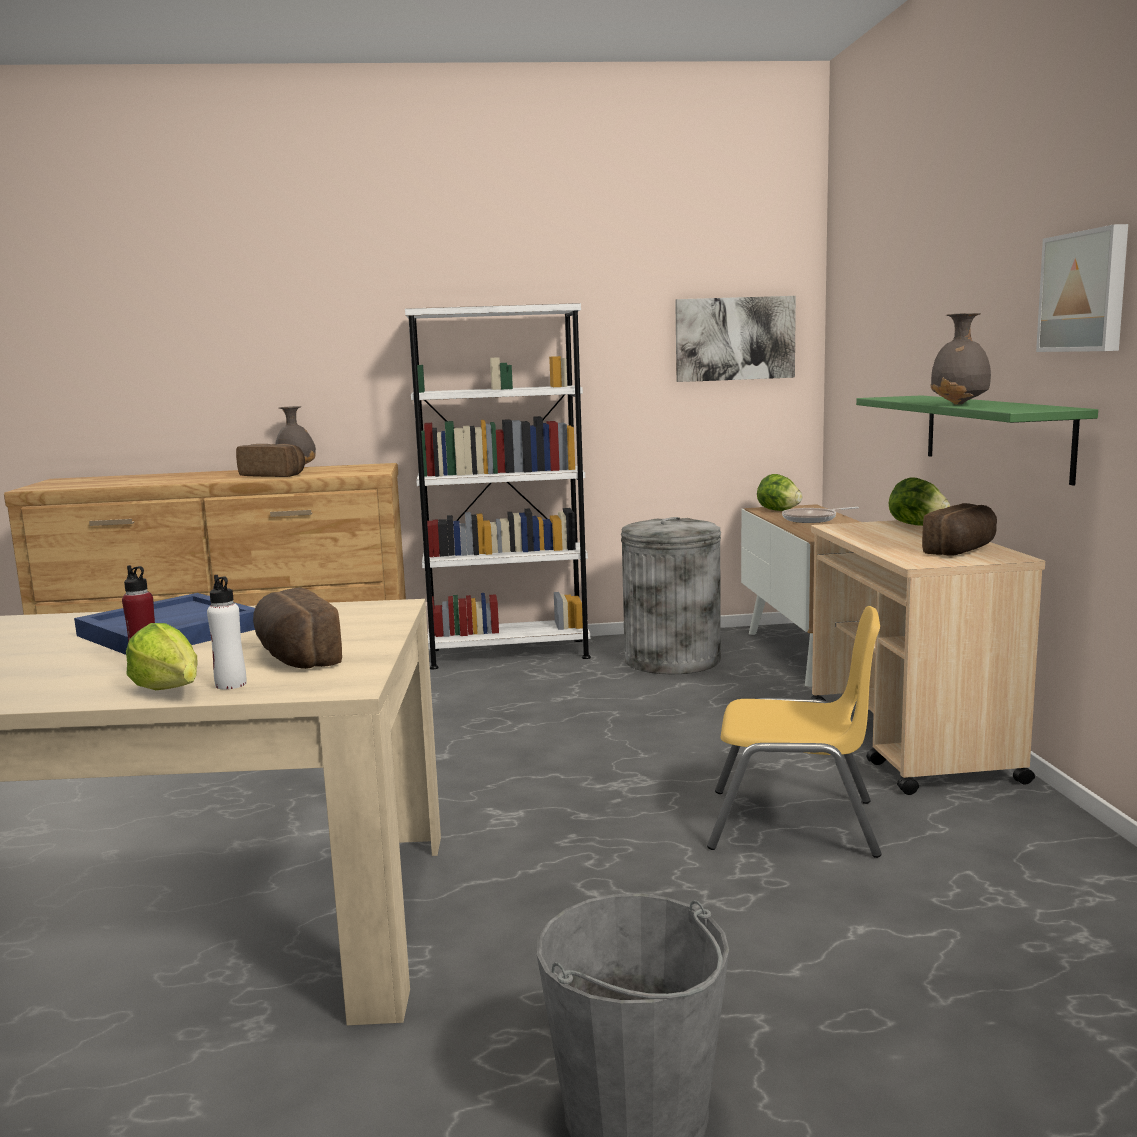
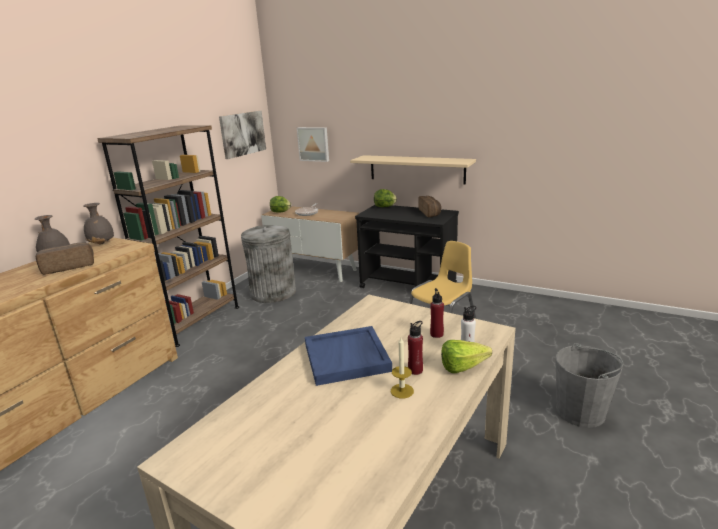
camera: 55 degrees left, 10 degrees up
bread [253,587,342,669] -> red bottle [430,288,444,338]
white bookcase [405,303,591,669] -> brown bookcase [97,125,239,347]
beige cart [810,520,1045,795] -> black cart [355,205,459,288]
green shelf [856,395,1098,485] -> beige shelf [350,155,476,185]
grey vase [930,313,991,405] -> grey vase moved to [83,203,114,245]
picture [1036,224,1128,352] -> picture moved to [297,127,329,162]
none -> candle [391,338,414,399]

